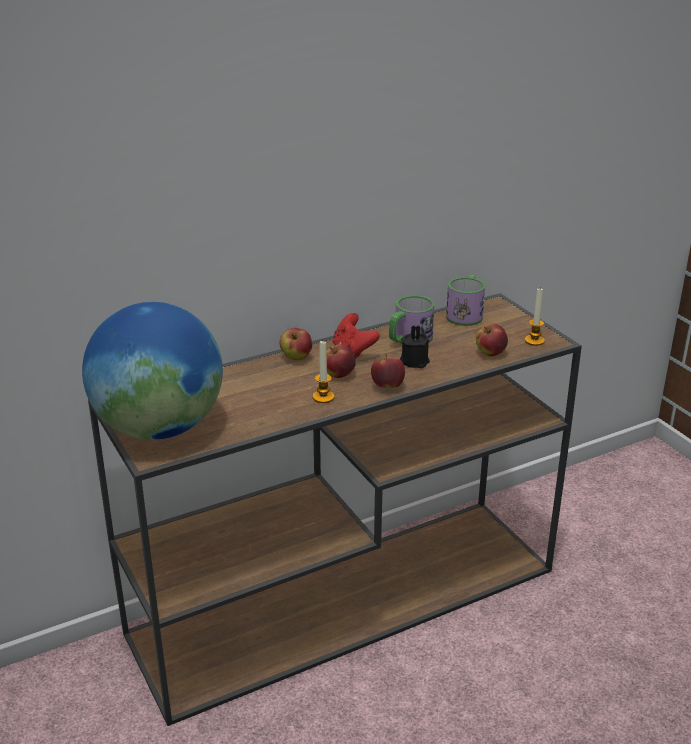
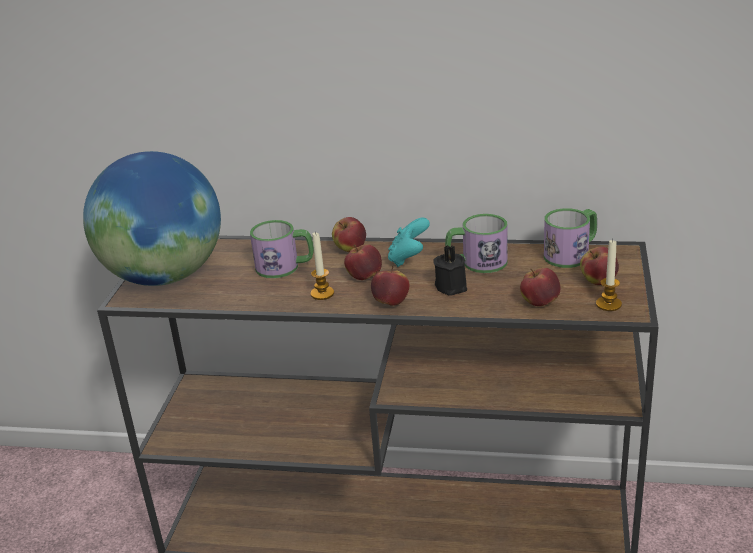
camera: 40 degrees right, 0 degrees up
red game controller [332,313,380,359] -> turquoise game controller [388,218,430,267]
none -> mug [250,220,314,278]
none -> apple [580,247,619,285]

